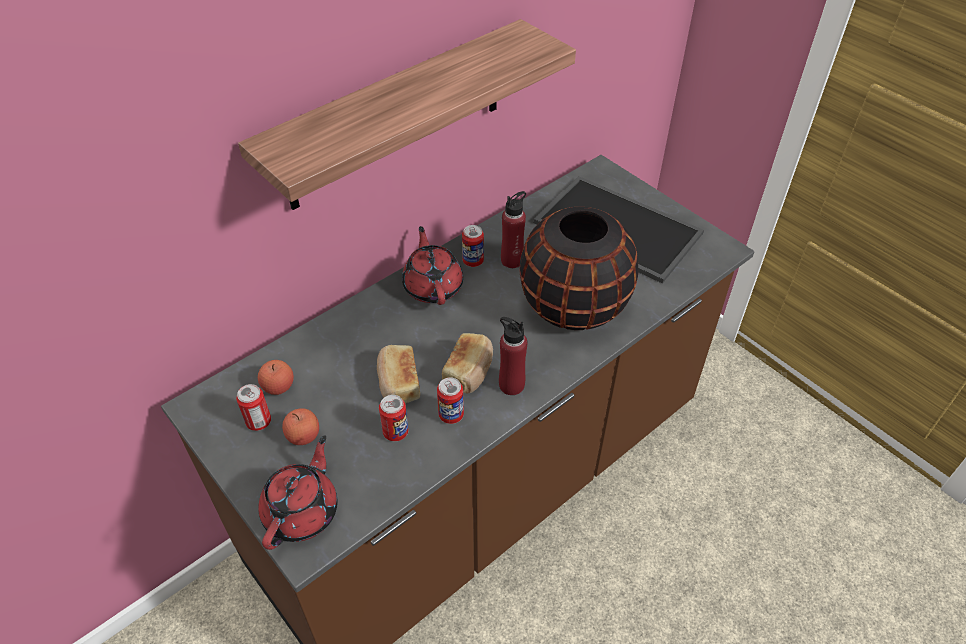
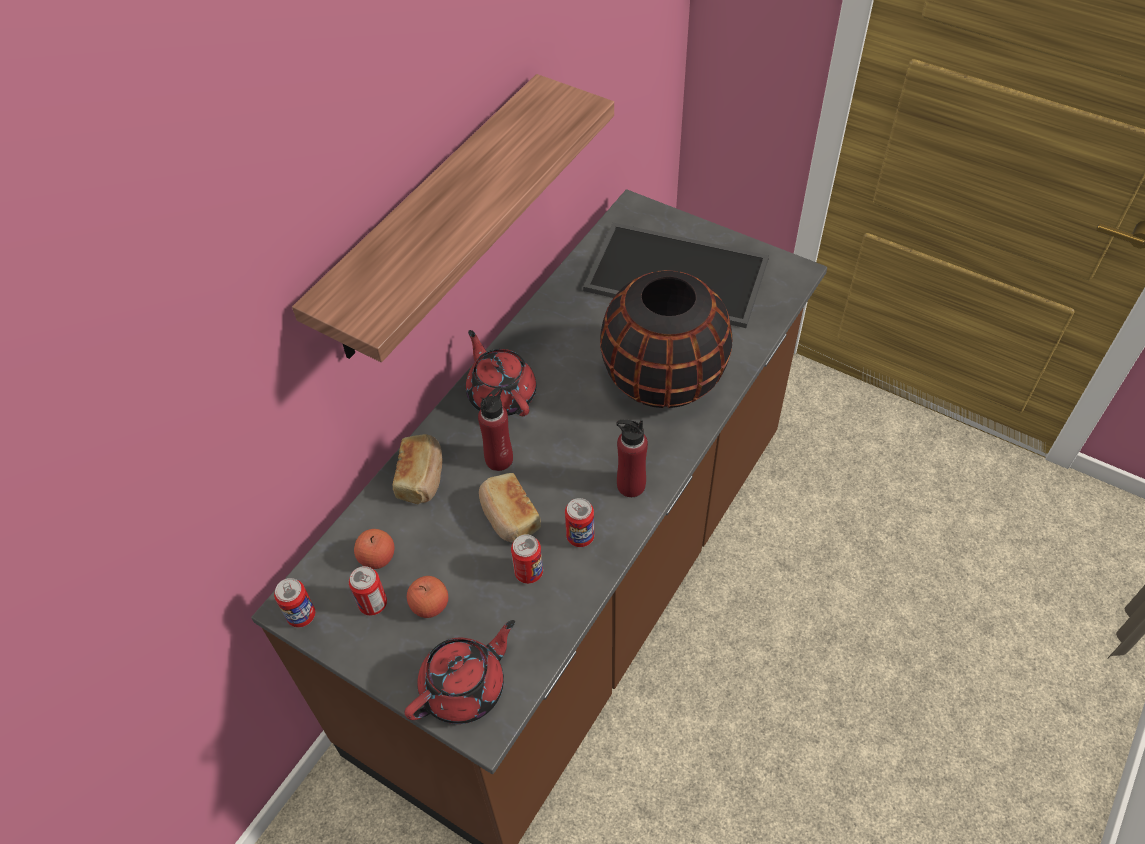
camera: 15 degrees left, 5 degrees up
red teapot [258,435,338,550] -> red teapot turned 45 degrees clockwise [404,620,515,724]
bread [442,333,493,394] -> bread moved to [392,434,443,504]
can [462,225,484,267] -> can moved to [274,578,315,627]
red bottle [501,191,526,268] -> red bottle moved to [478,386,513,471]

